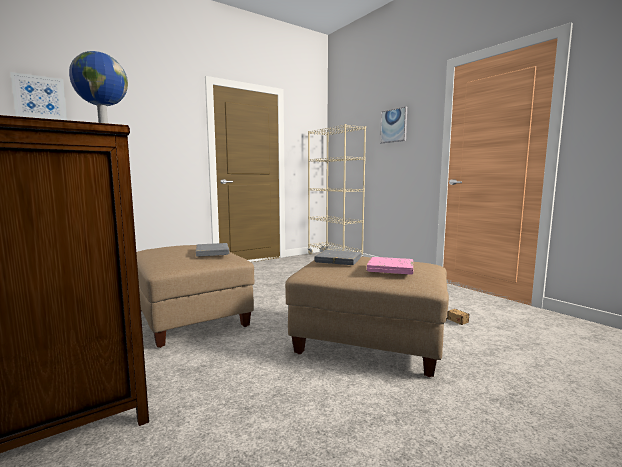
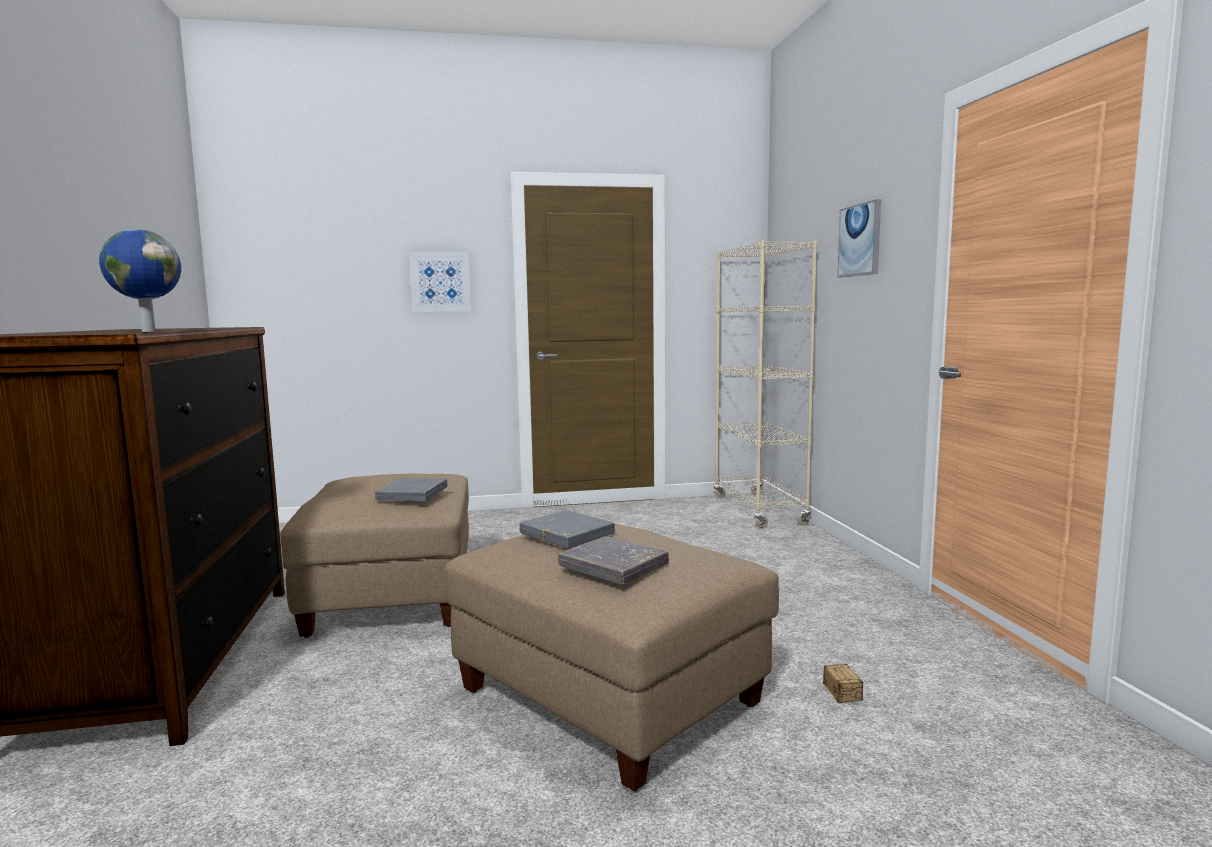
camera: 25 degrees right, 0 degrees up
picture [10,72,67,120] -> picture moved to [409,253,471,312]
pink book [367,257,413,275] -> grey book [558,536,669,584]

